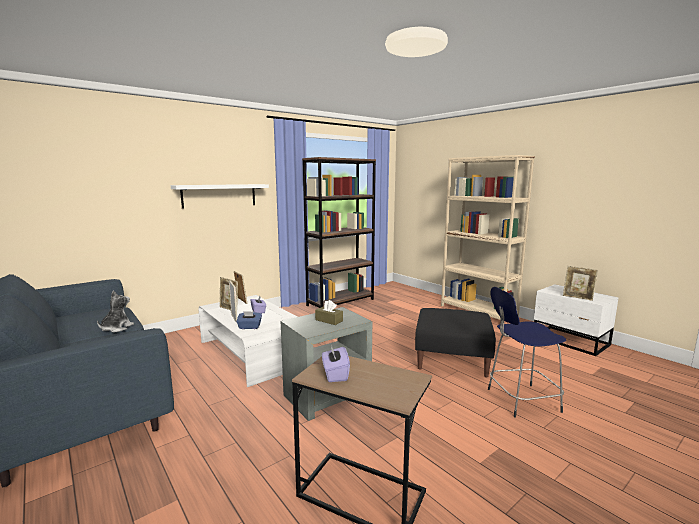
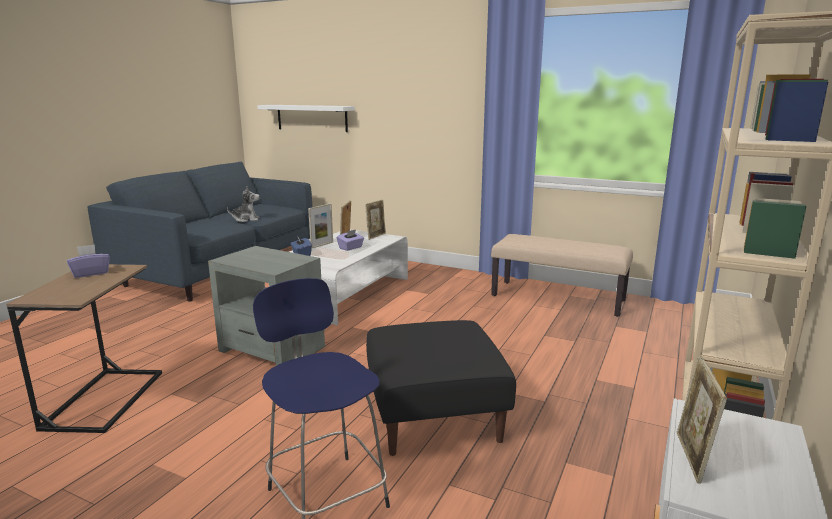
camera: 65 degrees right, 5 degrees up
white shelf [171,184,269,209] -> white shelf moved to [257,105,355,132]
brown bookcase [302,157,376,308] -> beige bench [491,234,633,317]
brown tissue box [315,300,343,325] -> none

